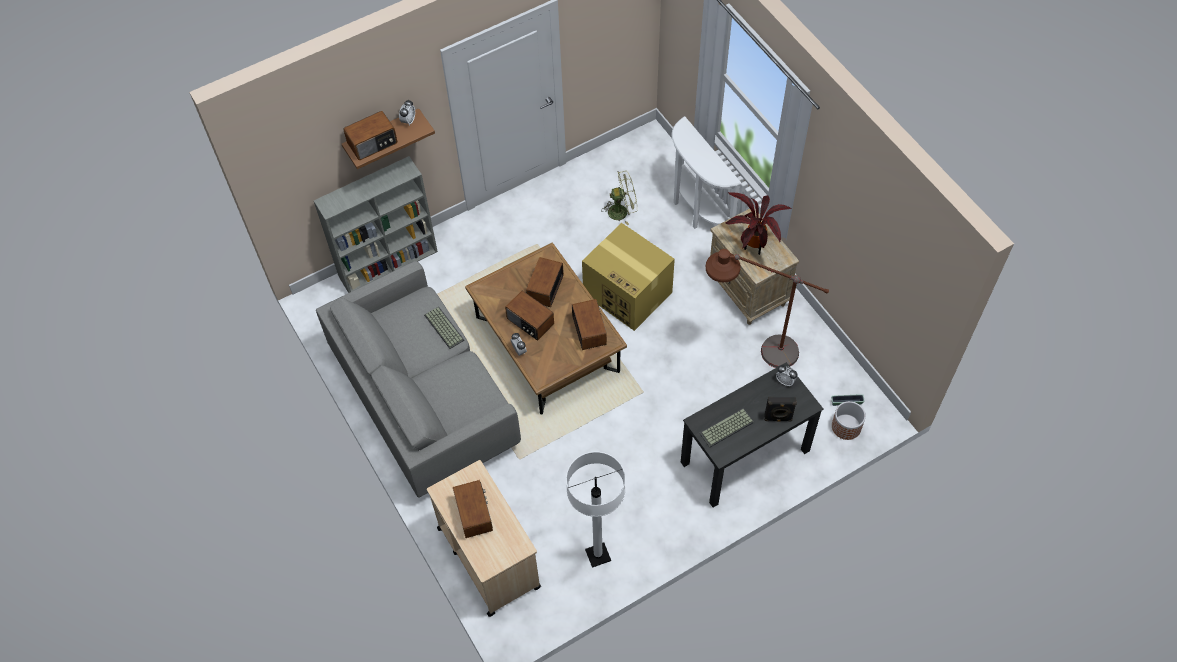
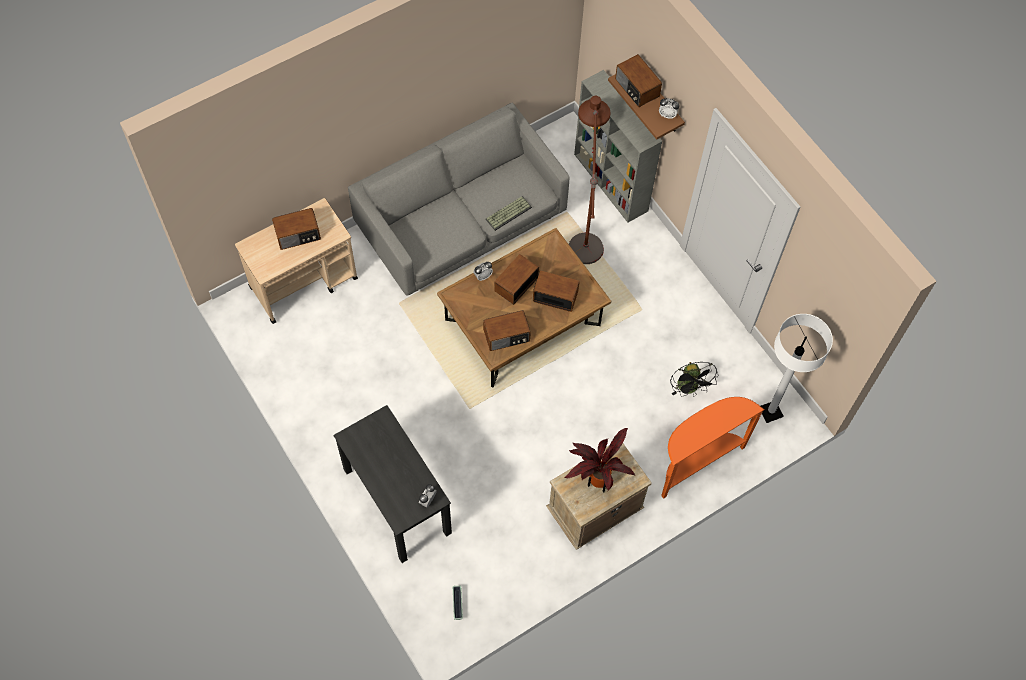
camera: 85 degrees right, 5 degrees up
white floor lamp [566,452,625,568] -> white floor lamp moved to [761,314,833,423]
cardboard box [582,223,675,331] -> none
green fan [601,171,637,225] -> black fan [670,362,718,397]
white console table [672,116,741,229] -> orange console table [661,397,764,499]
keyboard [699,409,754,447] -> none
brown floor lamp [705,249,829,368] -> brown floor lamp moved to [569,96,610,264]
black speaker [764,397,797,422] -> none
planter [832,401,866,440] -> none

